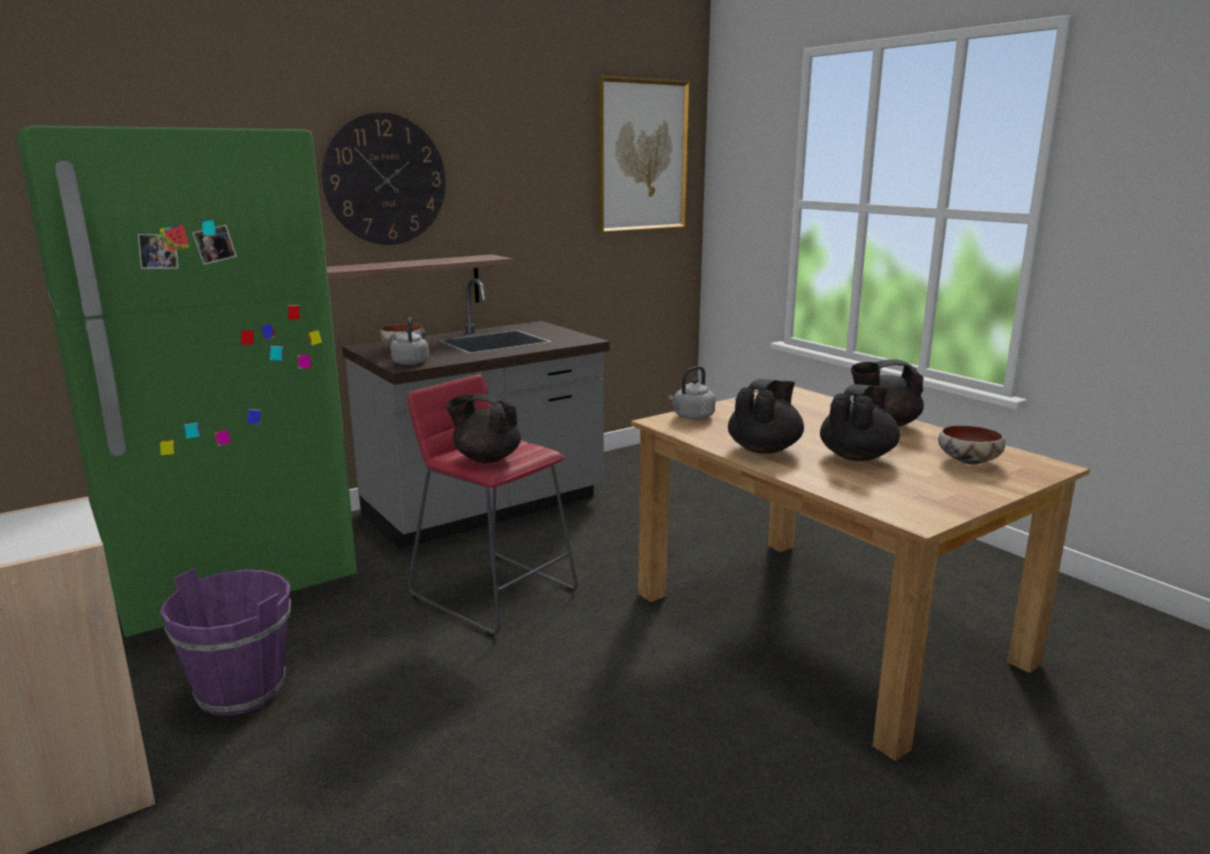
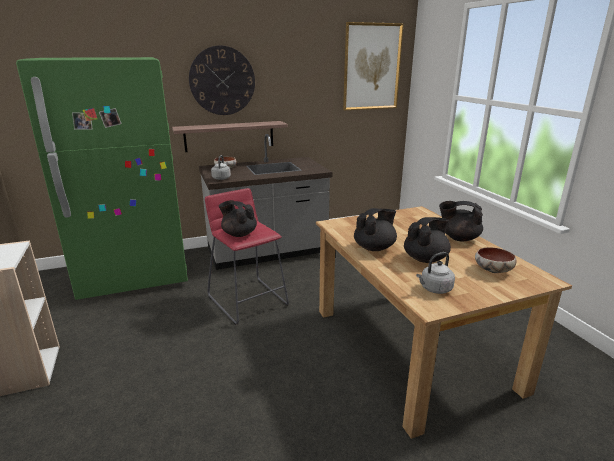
camera: 15 degrees right, 5 degrees up
purple bucket [160,568,291,716] -> none
grey kettle [668,366,715,420] -> grey kettle moved to [416,252,455,294]

